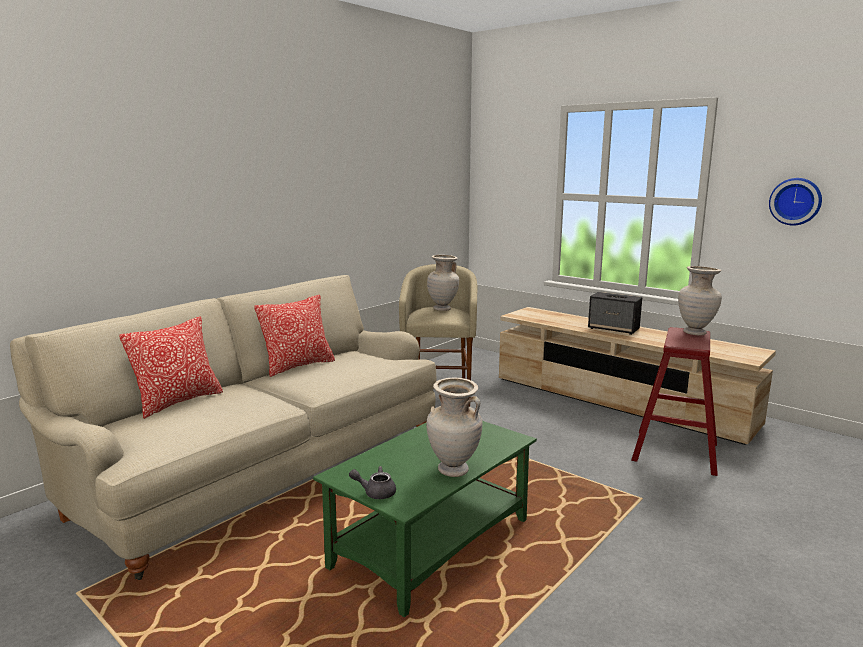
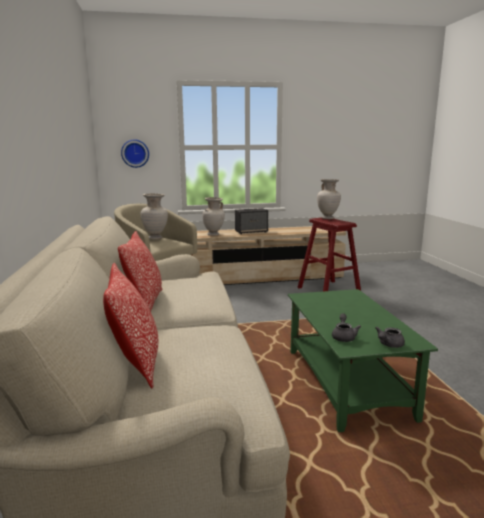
camera: 50 degrees left, 0 degrees up
beige vase [426,378,482,477] -> beige vase moved to [202,197,225,236]
wall clock [769,178,822,226] -> wall clock moved to [121,139,149,168]
none -> grey teapot [332,313,361,342]

